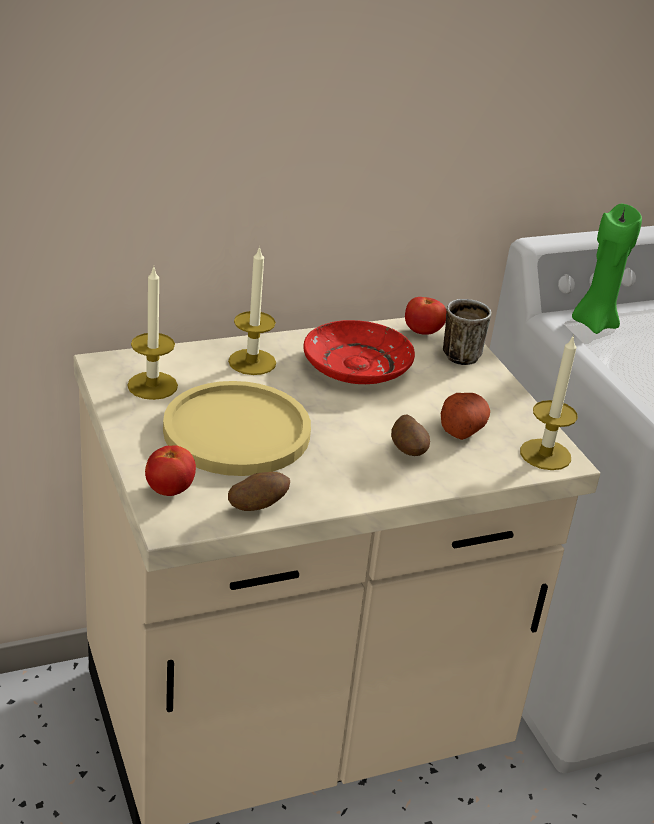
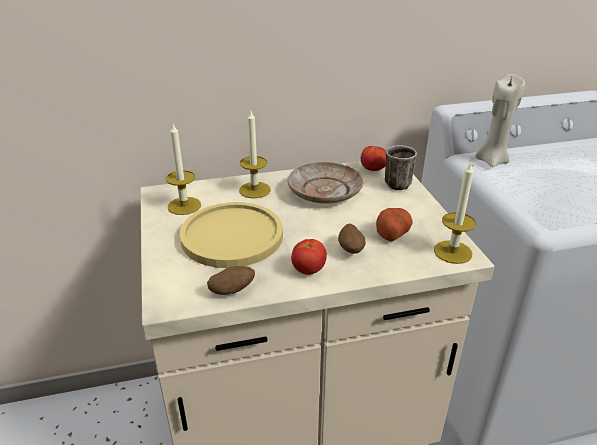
camera: 10 degrees right, 0 degrees up
tomato [145,445,196,496] -> tomato moved to [291,239,327,275]
red plate [303,320,415,384] -> beige plate [288,162,363,204]
green candle [572,204,642,334] -> beige candle [475,74,525,167]

